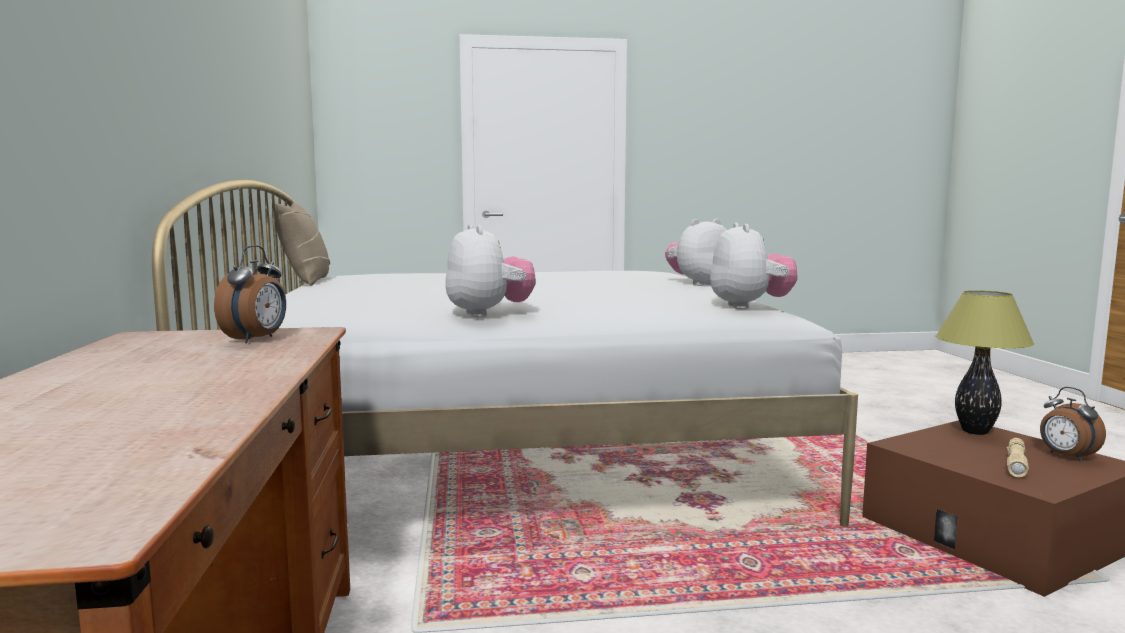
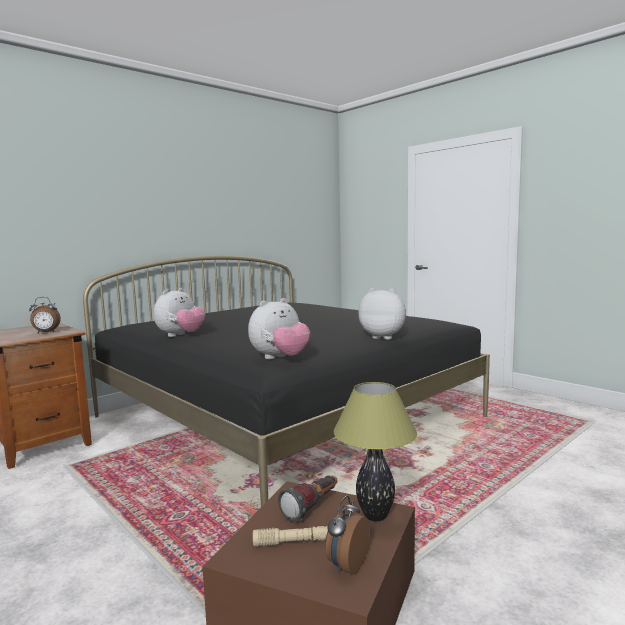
camera: 55 degrees right, 0 degrees up
white bed [152,180,858,527] -> black bed [83,256,490,507]
beige pillow [274,203,330,285] -> none
none -> flashlight [278,476,337,522]

